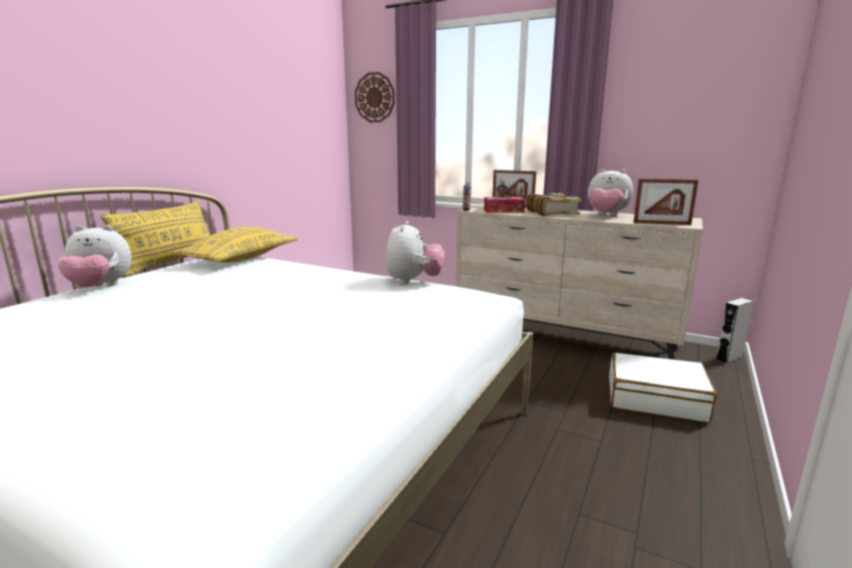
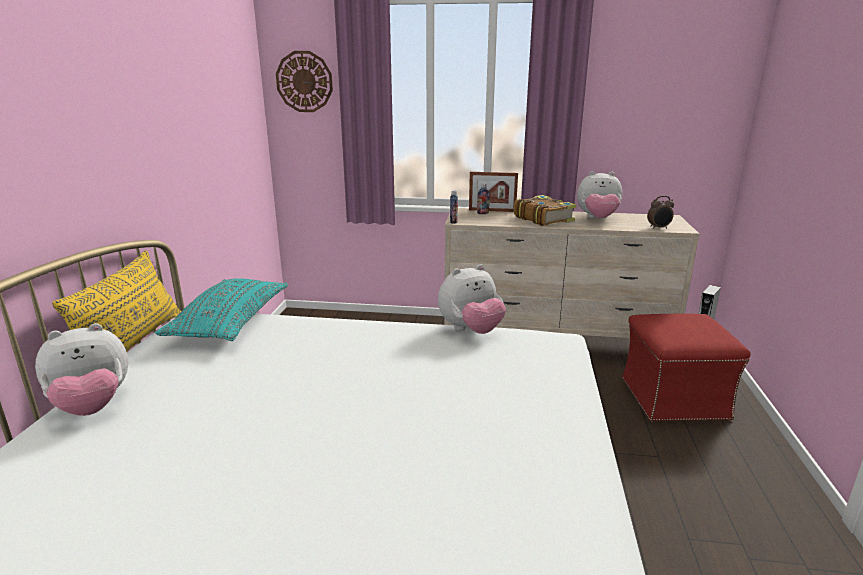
camera: 20 degrees left, 5 degrees up
yellow pillow [174,227,299,263] -> turquoise pillow [155,278,288,341]
plush toy [385,221,444,284] -> plush toy turned 75 degrees clockwise [438,264,506,334]
tissue box [484,197,525,213] -> none
white suitcase [609,352,717,423] -> red ottoman [622,314,751,422]
picture frame [633,179,698,225] -> alarm clock [647,196,674,229]

